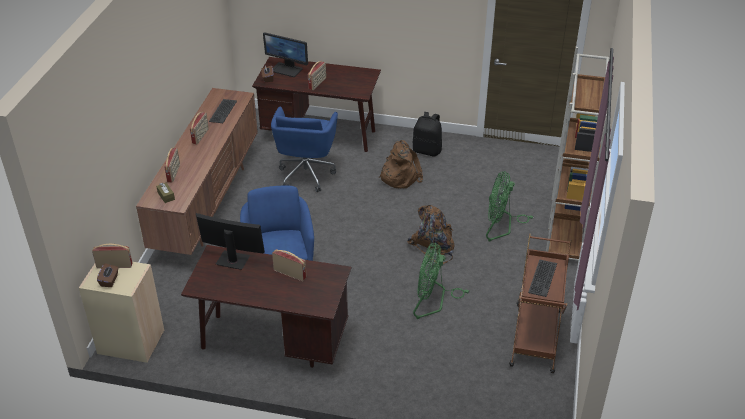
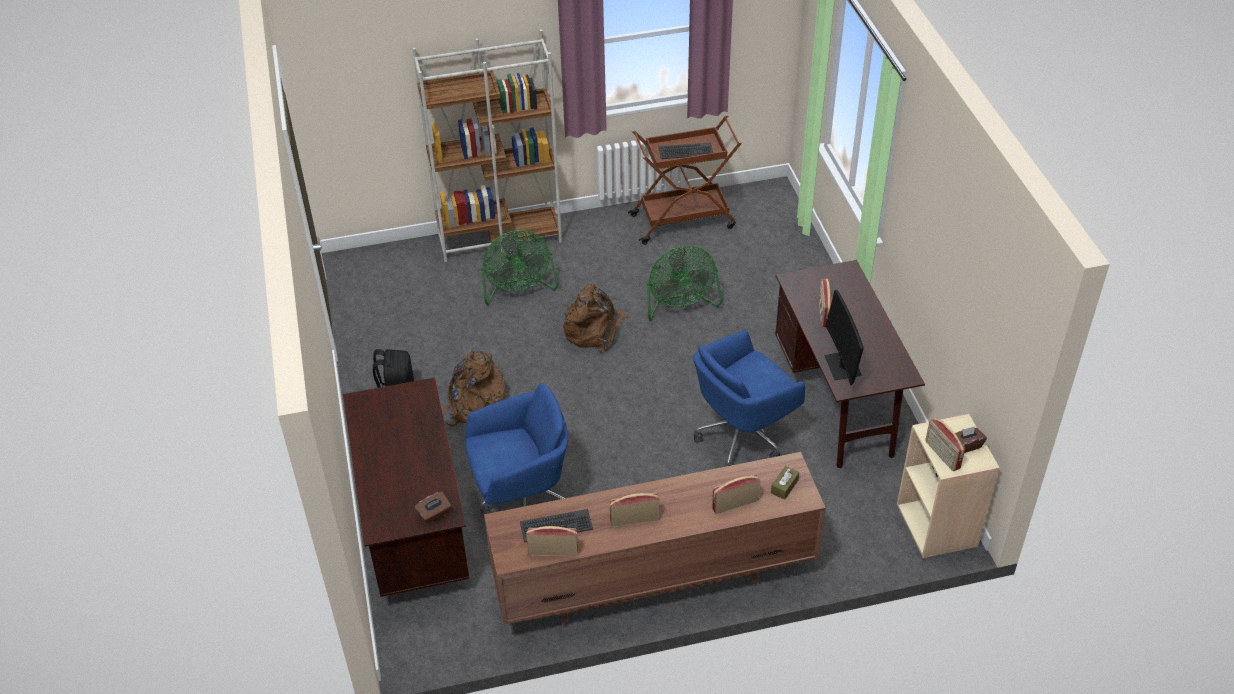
camera: 115 degrees left, 5 degrees up
monitor [263,32,308,77] -> none
radio [308,61,326,90] -> radio moved to [526,526,578,556]

